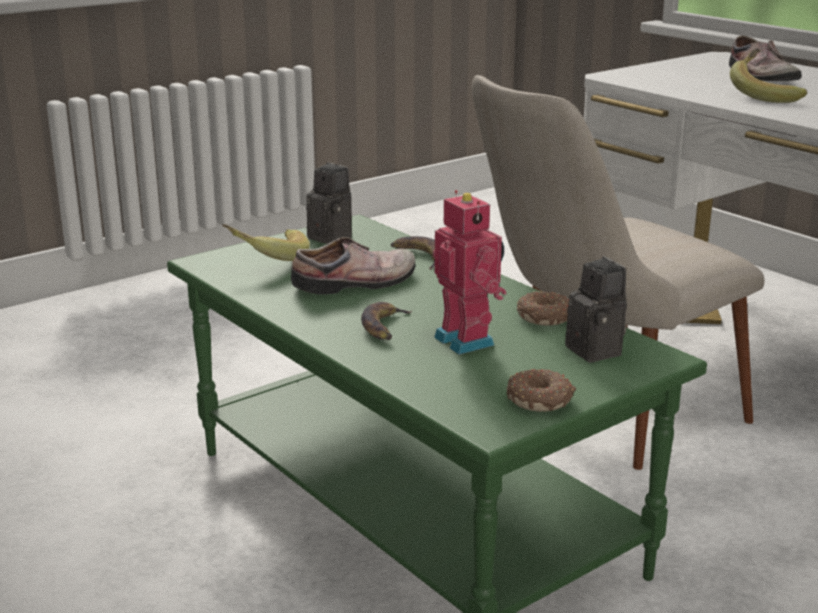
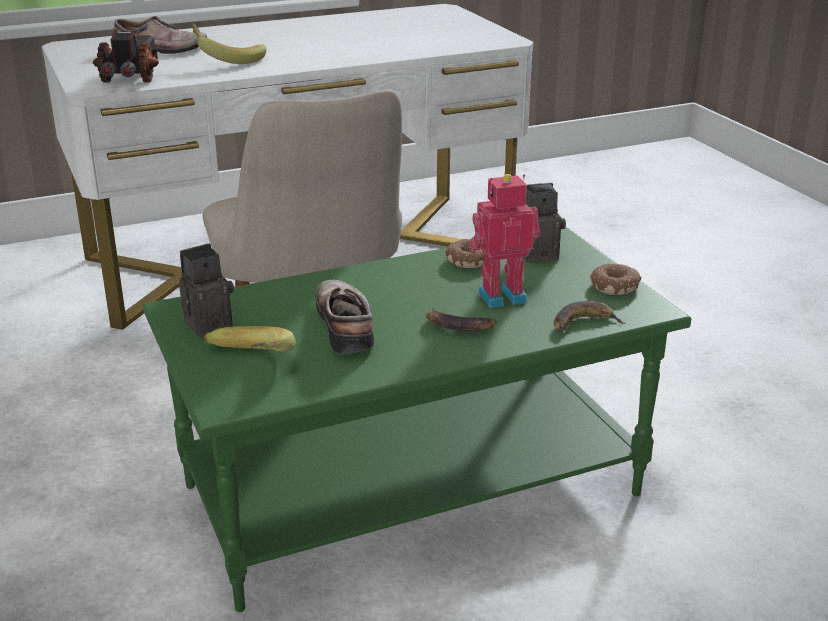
camera: 75 degrees left, 5 degrees up
banana [390,236,435,270] -> banana moved to [554,301,625,332]
none -> toy truck [93,27,159,82]

